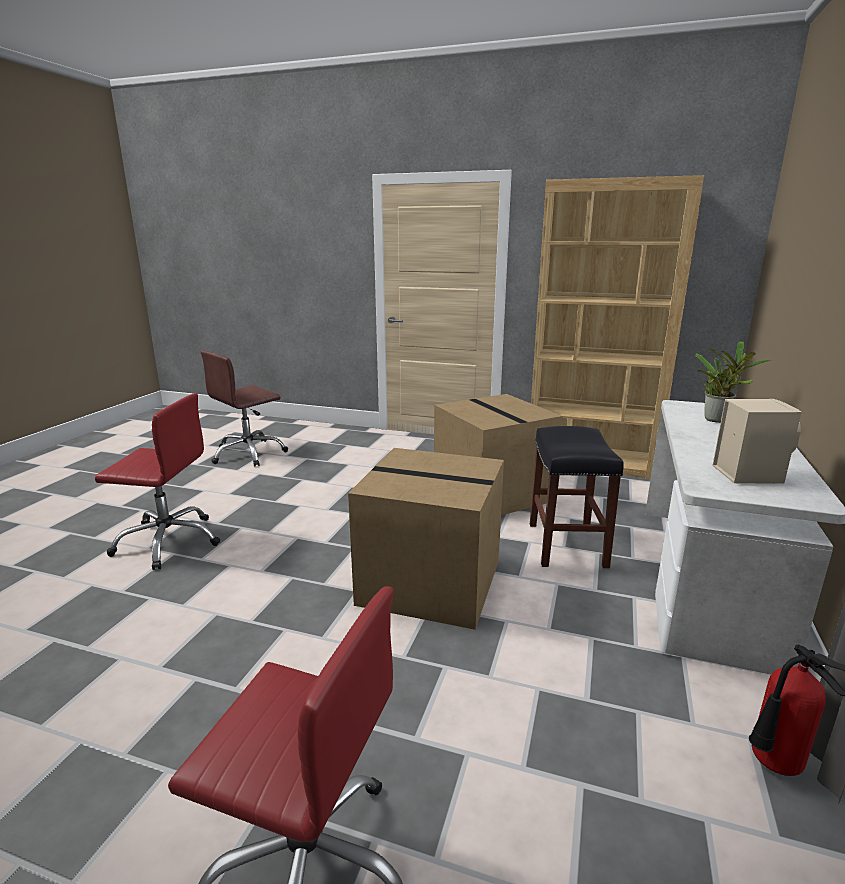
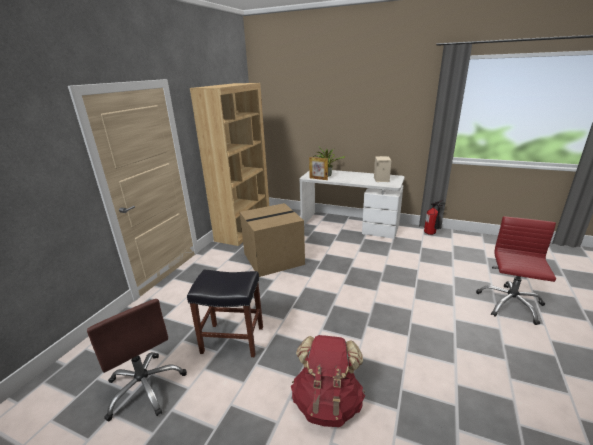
camera: 85 degrees left, 5 degrees up
red office chair [95,393,220,570] -> red backpack [291,335,365,427]
cardboard box [348,448,504,630] -> none
black stool [530,426,624,568] -> black stool moved to [187,270,263,357]
none -> picture frame [309,157,328,180]

